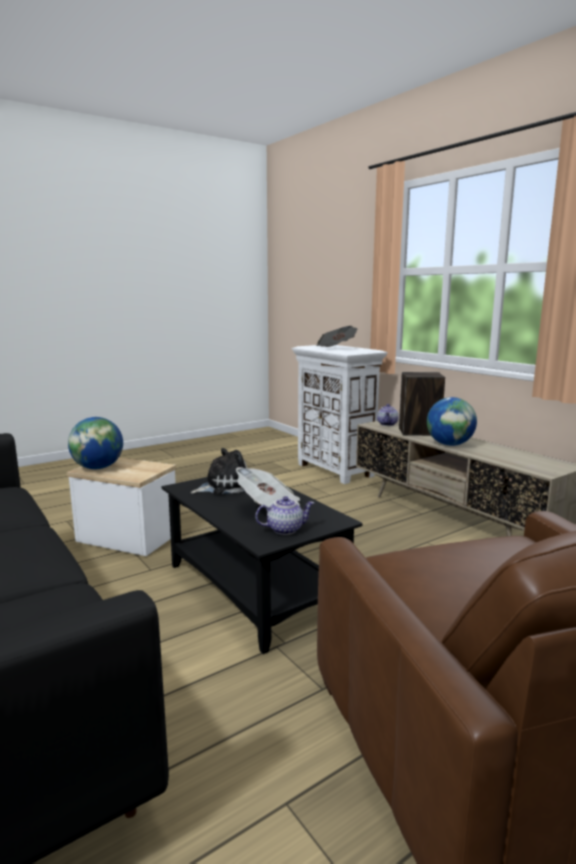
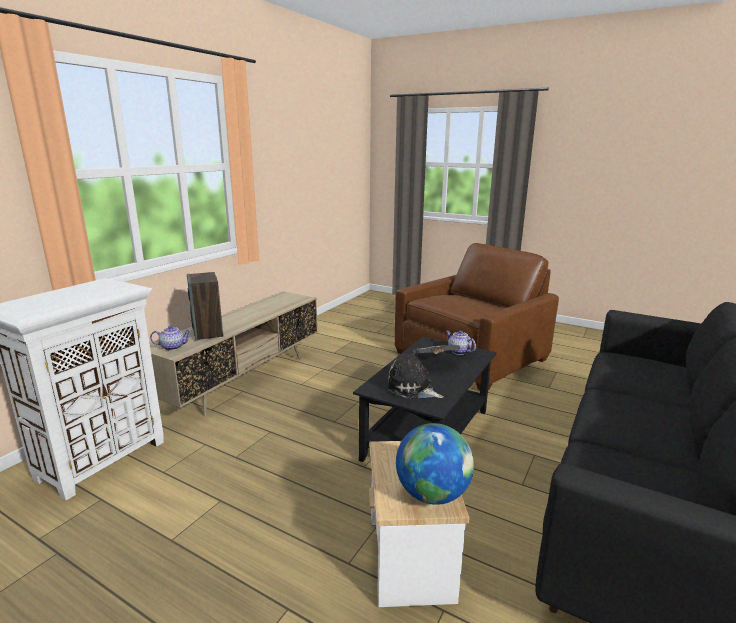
camera: 115 degrees left, 5 degrees up
newspaper [316,326,358,347] -> none
globe [427,397,477,446] -> none

